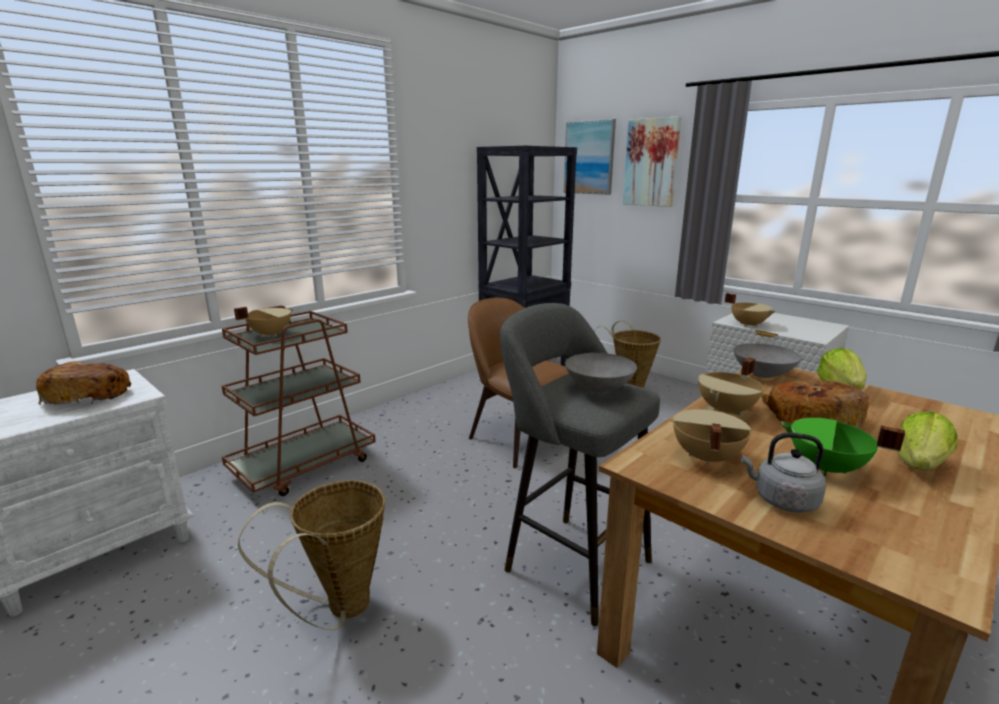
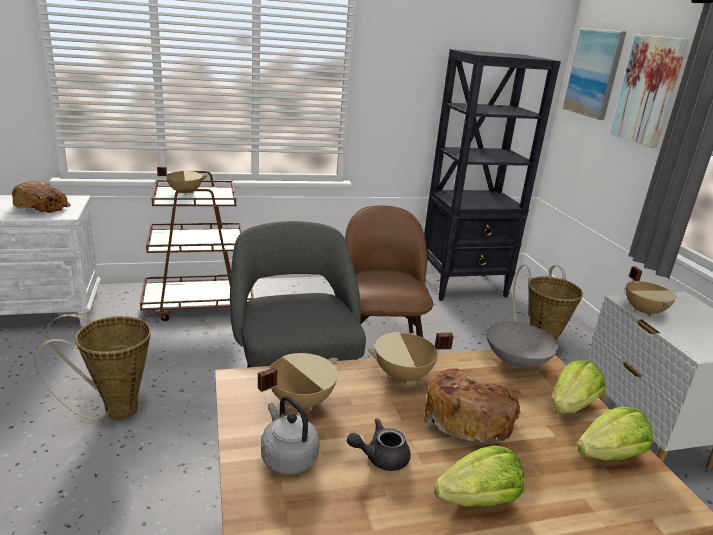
camera: 30 degrees right, 5 degrees up
grey bowl [565,353,637,393] -> none
green cooking pot [781,418,905,476] -> grey teapot [347,418,411,471]
none -> lettuce [577,407,653,460]

